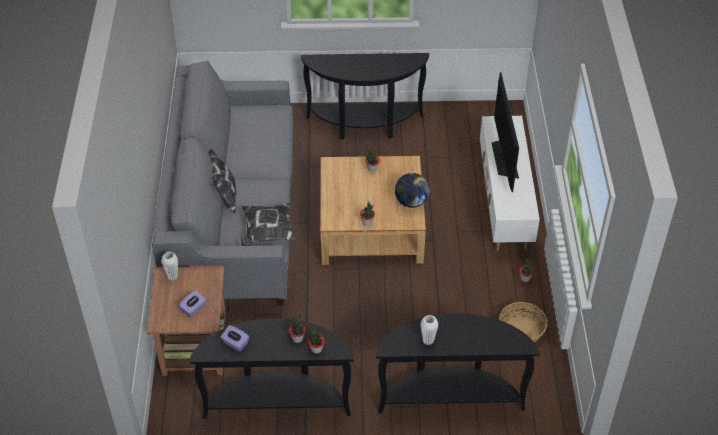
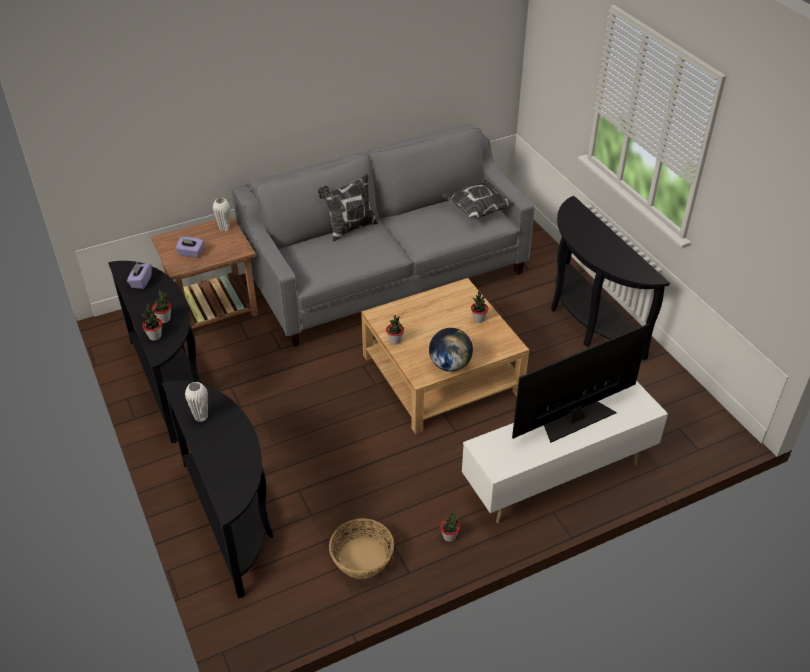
camera: 65 degrees right, 5 degrees down
pillow [241,202,296,246] -> pillow moved to [440,180,514,221]

